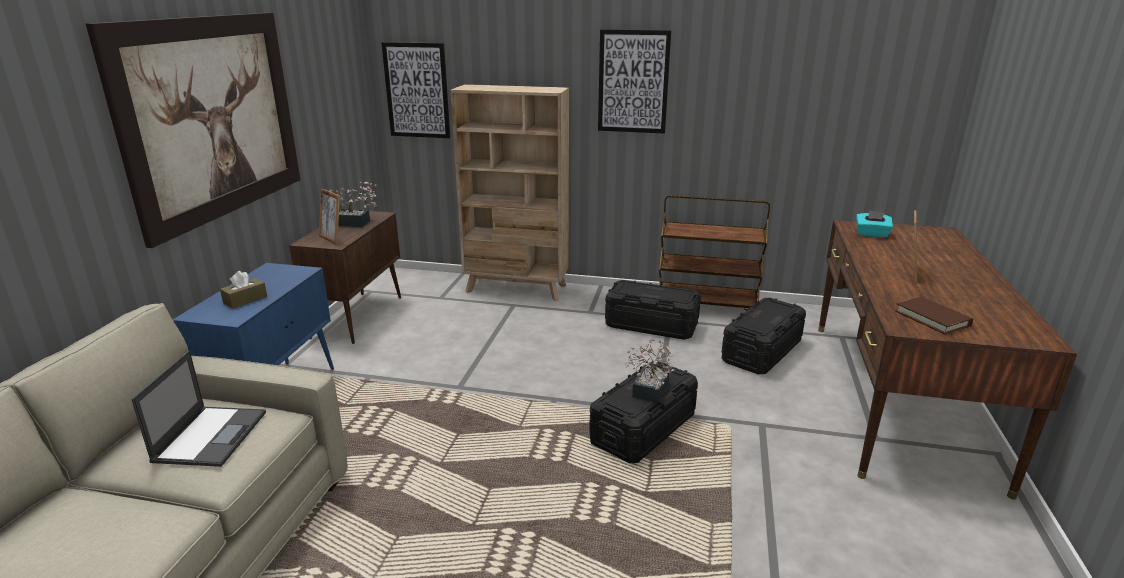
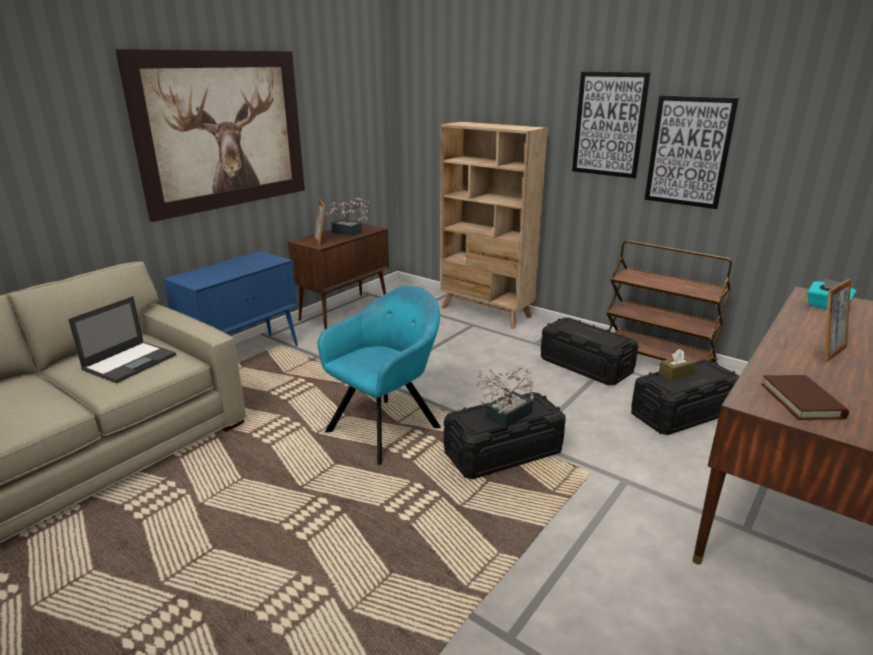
camera: 25 degrees right, 0 degrees up
brown tissue box [220,271,267,309] -> brown tissue box moved to [659,349,696,381]
picture [381,42,450,138] -> picture moved to [645,95,739,209]
none -> turquoise armchair [318,286,441,465]

